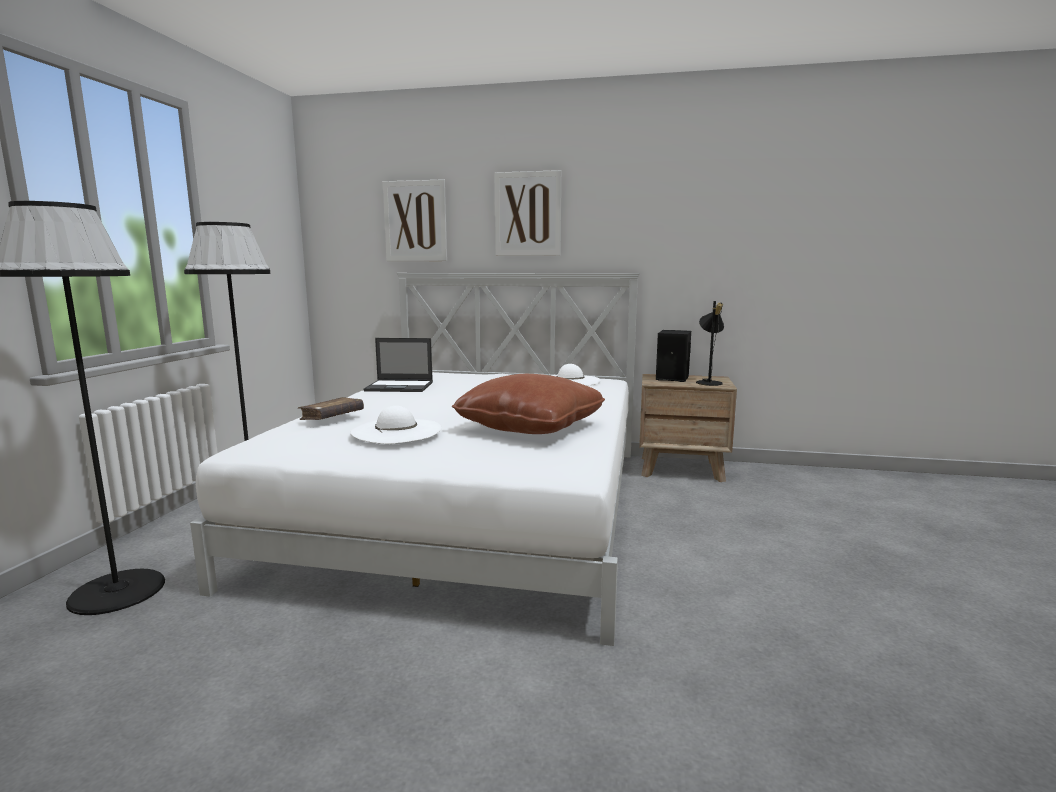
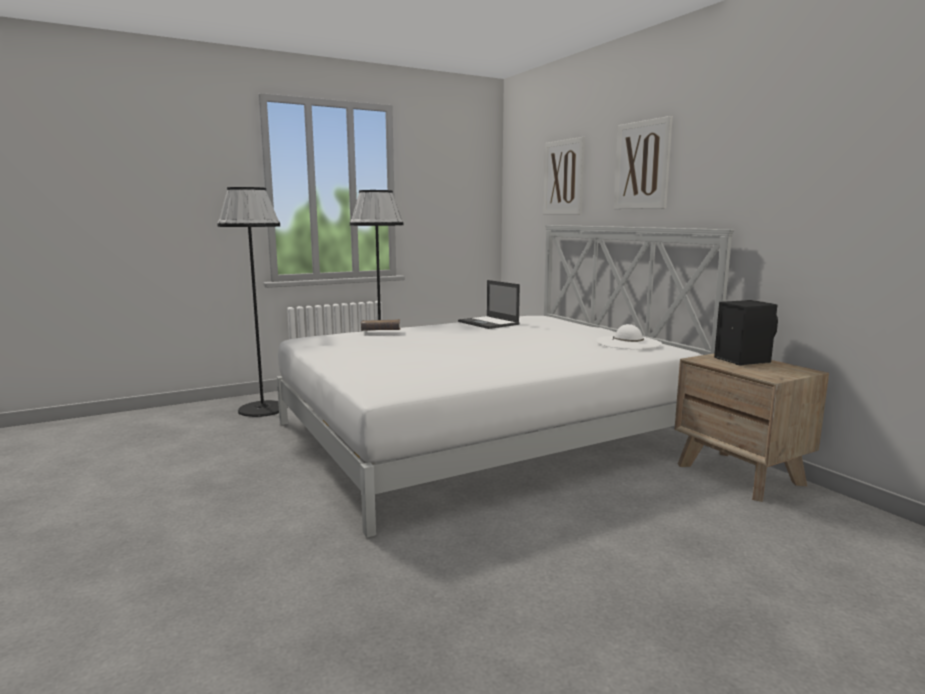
camera: 50 degrees right, 0 degrees up
white hat [350,406,441,444] -> none
brown pillow [452,374,605,434] -> none
black table lamp [696,301,724,386] -> none

